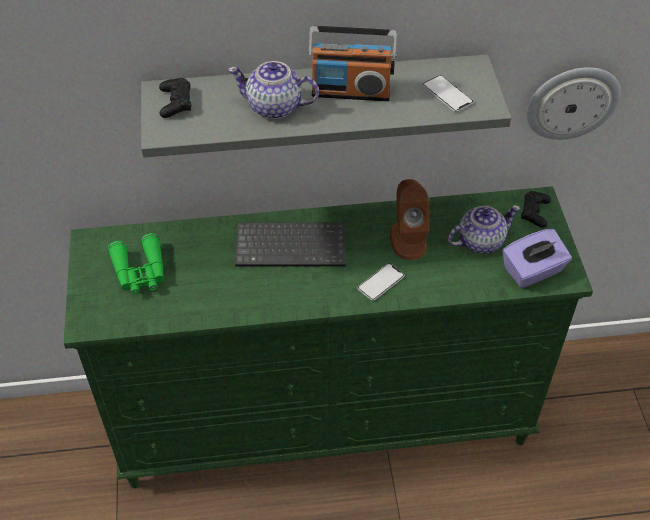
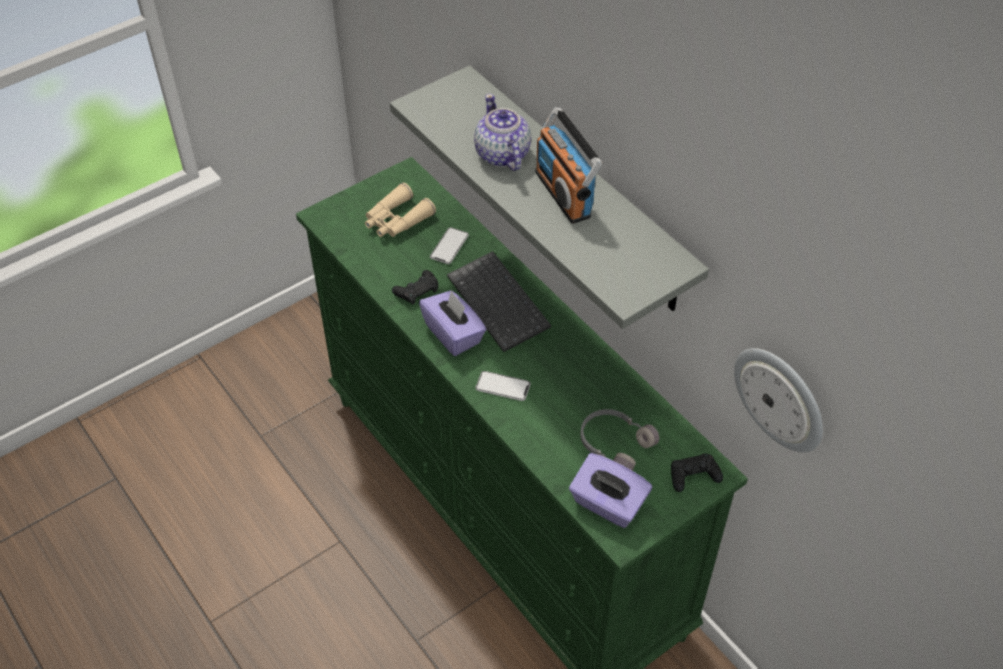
camera: 60 degrees right, 0 degrees up
green binoculars [108,233,164,295] -> beige binoculars [365,183,436,237]
black game controller [159,78,192,118] -> black game controller moved to [392,270,438,305]
brown speaker [390,179,429,260] -> none
phone [422,75,474,112] -> phone moved to [430,227,469,264]
teapot [448,205,520,254] -> grey headphones [580,409,659,471]
none -> purple tissue box [419,290,487,356]

